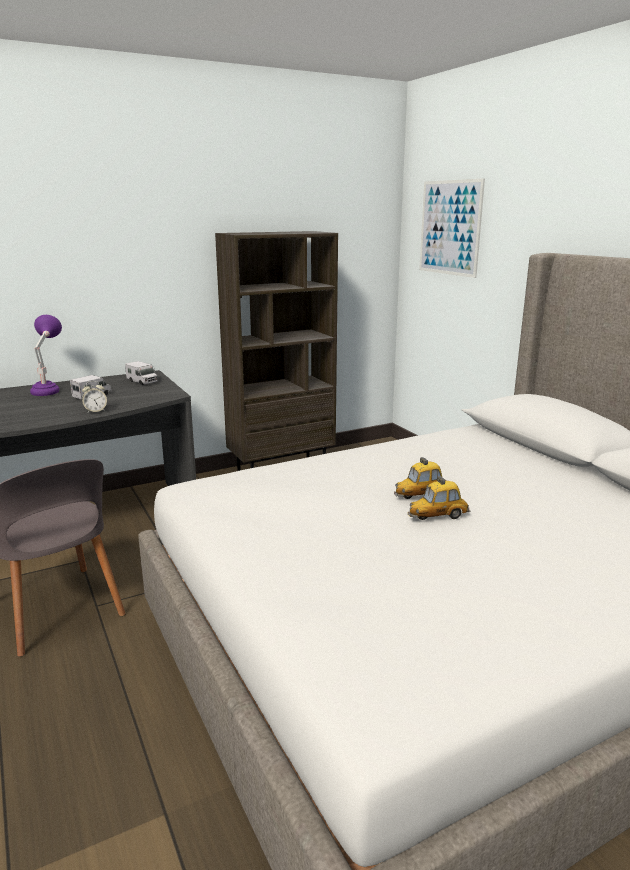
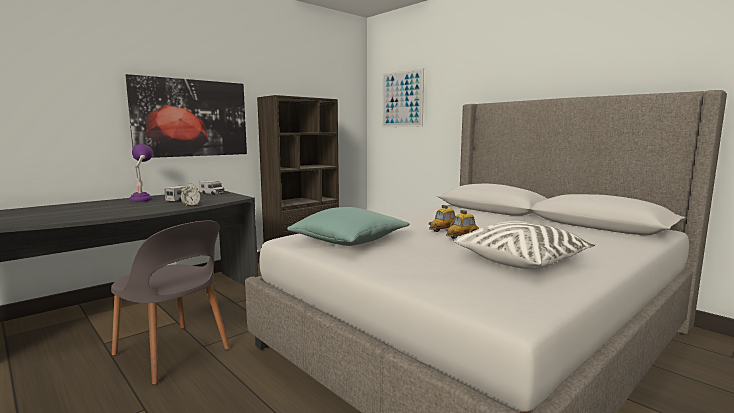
camera: 15 degrees left, 10 degrees down
none -> picture [126,74,247,158]
none -> turquoise pillow [287,207,410,246]
none -> white pillow [453,221,595,269]

